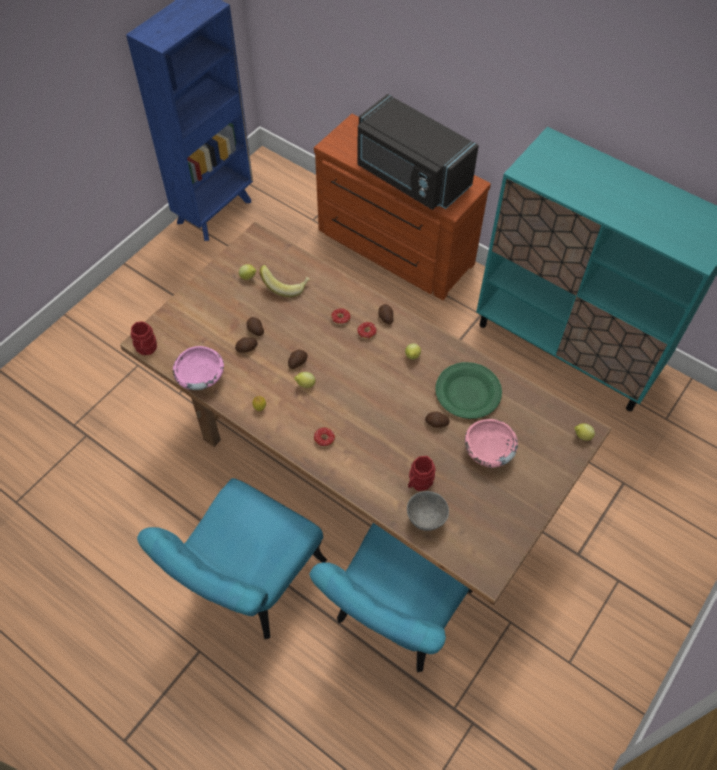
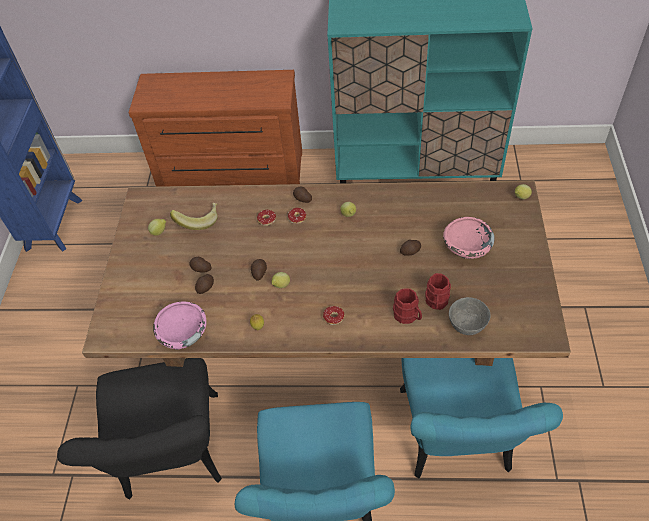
camera: 30 degrees left, 5 degrees down
red mug [131,321,157,355] -> red mug moved to [393,288,422,324]
black microwave [357,94,479,210] -> none
green plate [435,362,502,419] -> none
none -> black chair [57,358,222,500]

